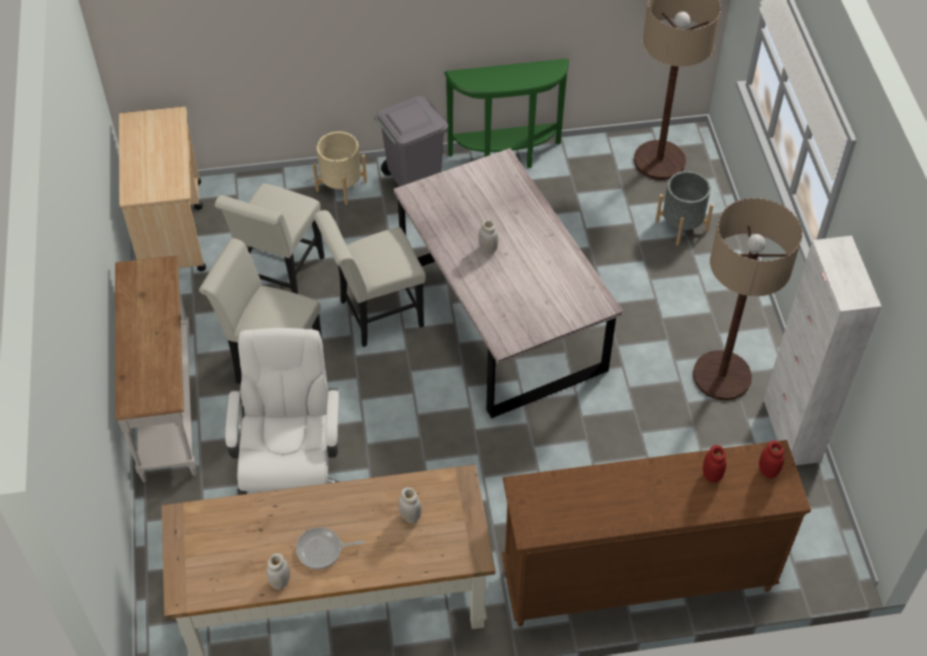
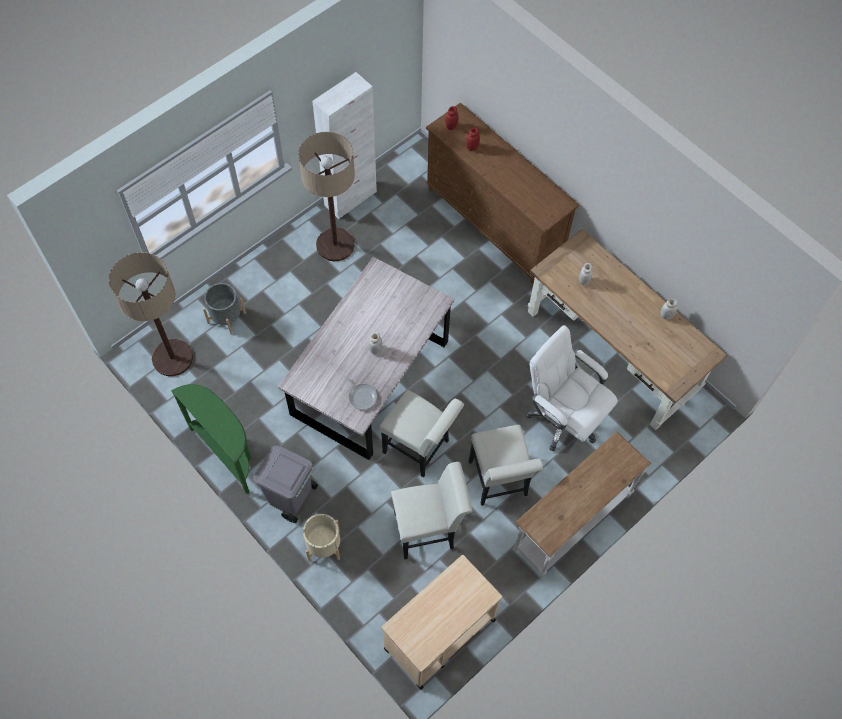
camera: 125 degrees left, 10 degrees up
white office chair [225,328,339,495] -> white office chair turned 75 degrees clockwise [526,325,618,451]
frying pan [296,528,364,569] -> frying pan moved to [344,375,377,410]

